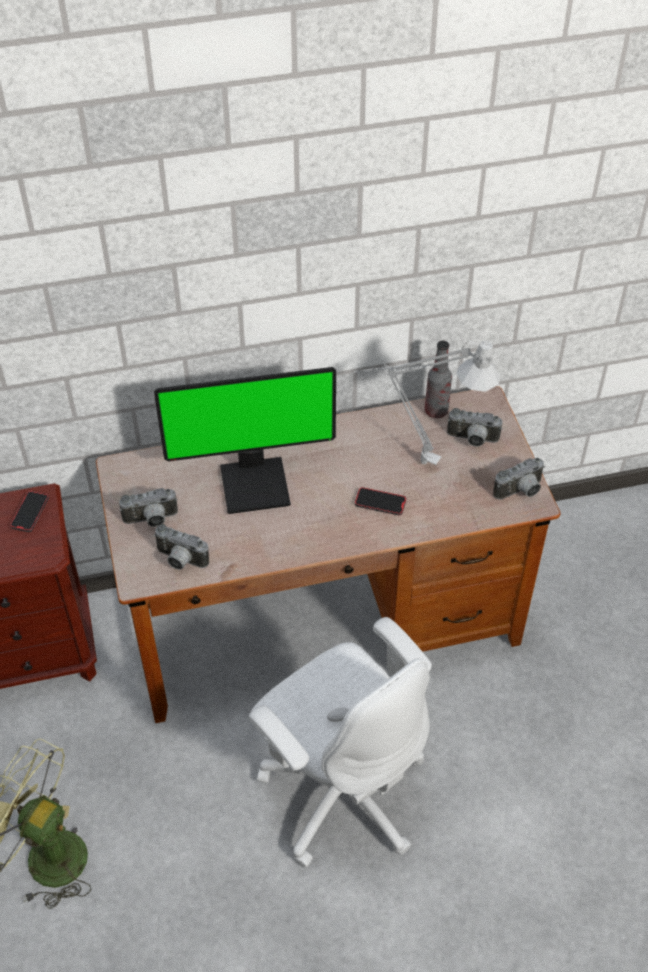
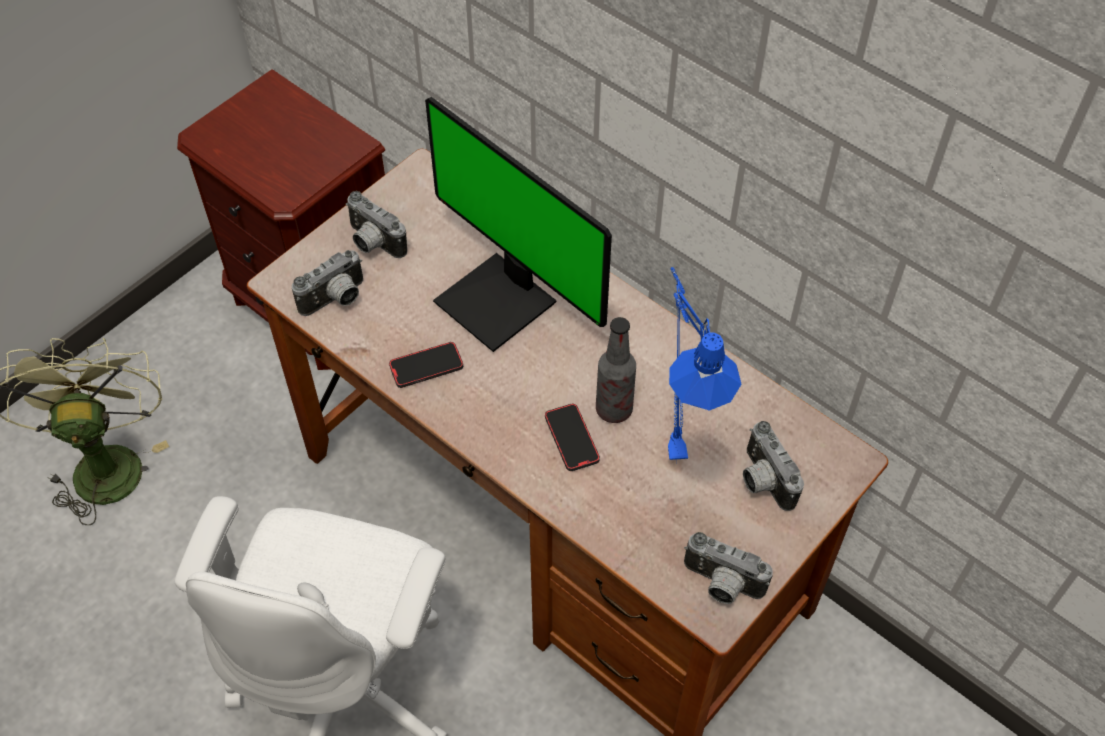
camera: 55 degrees right, 5 degrees up
phone [10,491,49,532] -> phone moved to [389,342,463,388]
camera [154,524,209,570] -> camera turned 120 degrees counterclockwise [292,250,363,316]
grey table lamp [354,341,500,465] -> blue table lamp [668,267,741,460]
bottle [425,341,452,418] -> bottle moved to [596,317,636,423]

